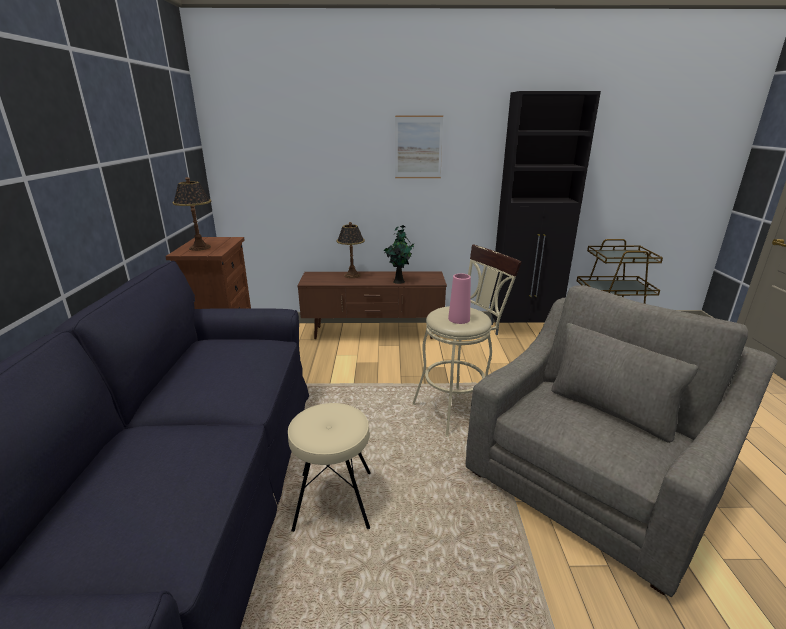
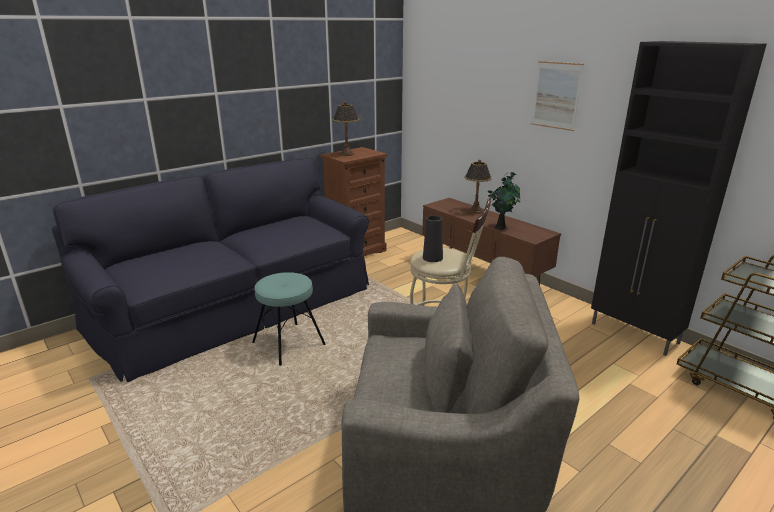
camera: 50 degrees right, 0 degrees up
beige stool [288,403,371,532] -> turquoise stool [252,272,326,366]
pink vase [448,274,471,324] -> black vase [423,216,443,262]

